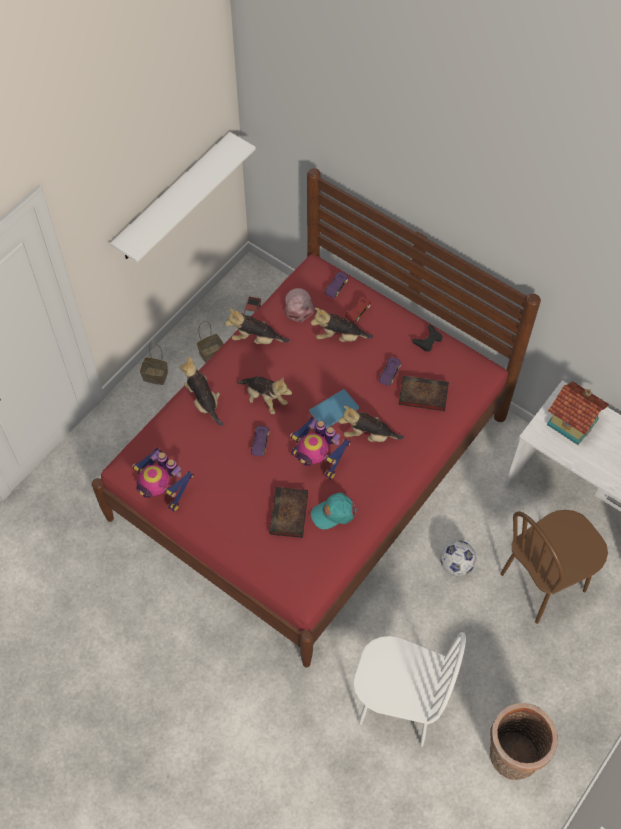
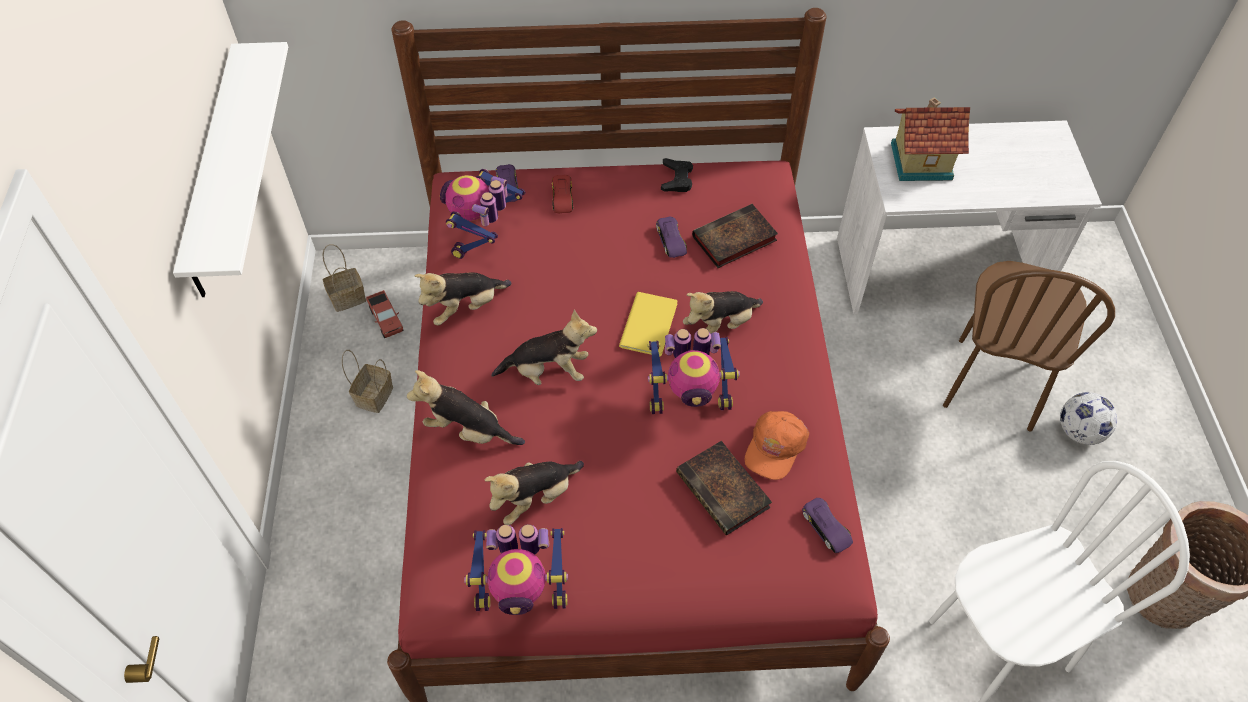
camera: 40 degrees left, 5 degrees down
basket [140,342,168,385] -> basket moved to [322,244,366,312]
purple toy car [251,426,270,456] -> purple toy car moved to [802,498,853,553]
pink cap [285,288,315,322] -> toy robot [440,169,525,259]
blue book [309,389,359,429] -> yellow book [619,292,678,356]
plush toy [311,308,373,342] -> plush toy moved to [485,461,584,525]
turquoise cap [311,493,357,529] -> orange cap [745,411,809,480]
football [440,540,476,576] -> football moved to [1060,392,1117,445]

